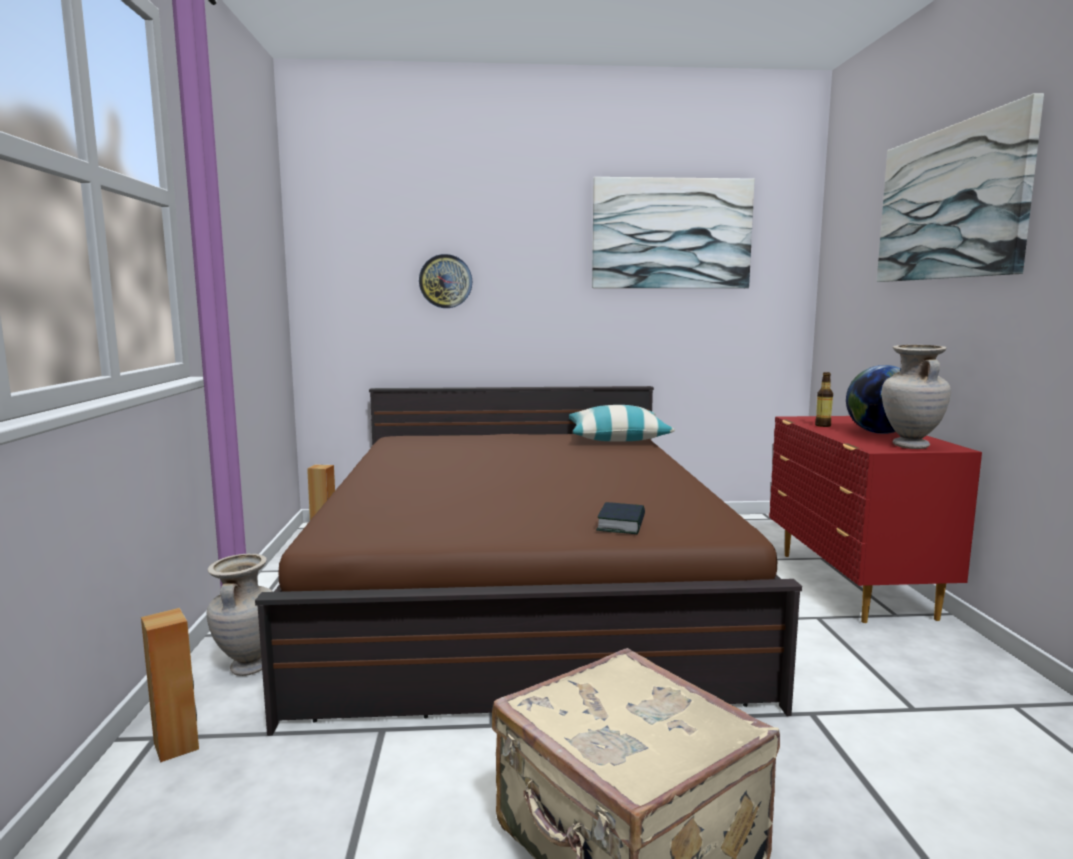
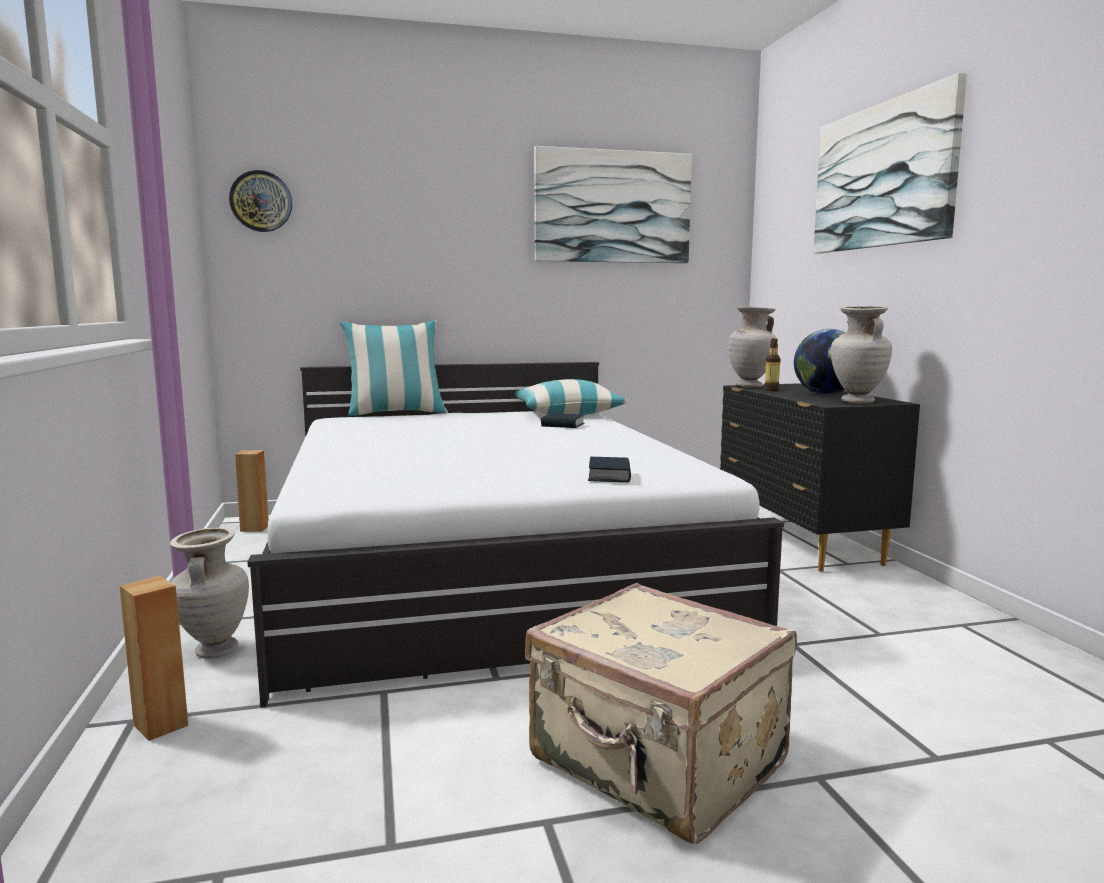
camera: 10 degrees left, 0 degrees up
brown bed [255,386,802,736] -> white bed [247,362,784,707]
wall clock [419,254,472,308] -> wall clock moved to [229,170,292,232]
red dresser [769,416,982,623] -> black dresser [720,383,920,572]
none -> pillow [339,320,448,416]
none -> book [541,413,585,428]
none -> beige vase [728,307,776,387]

